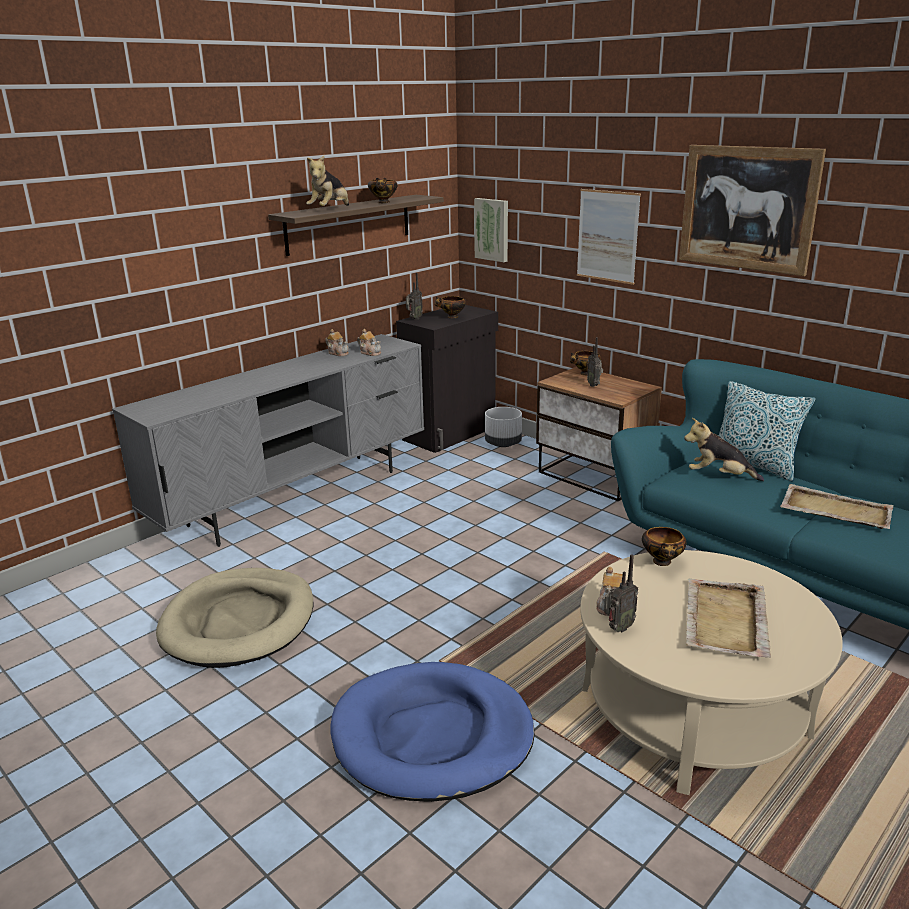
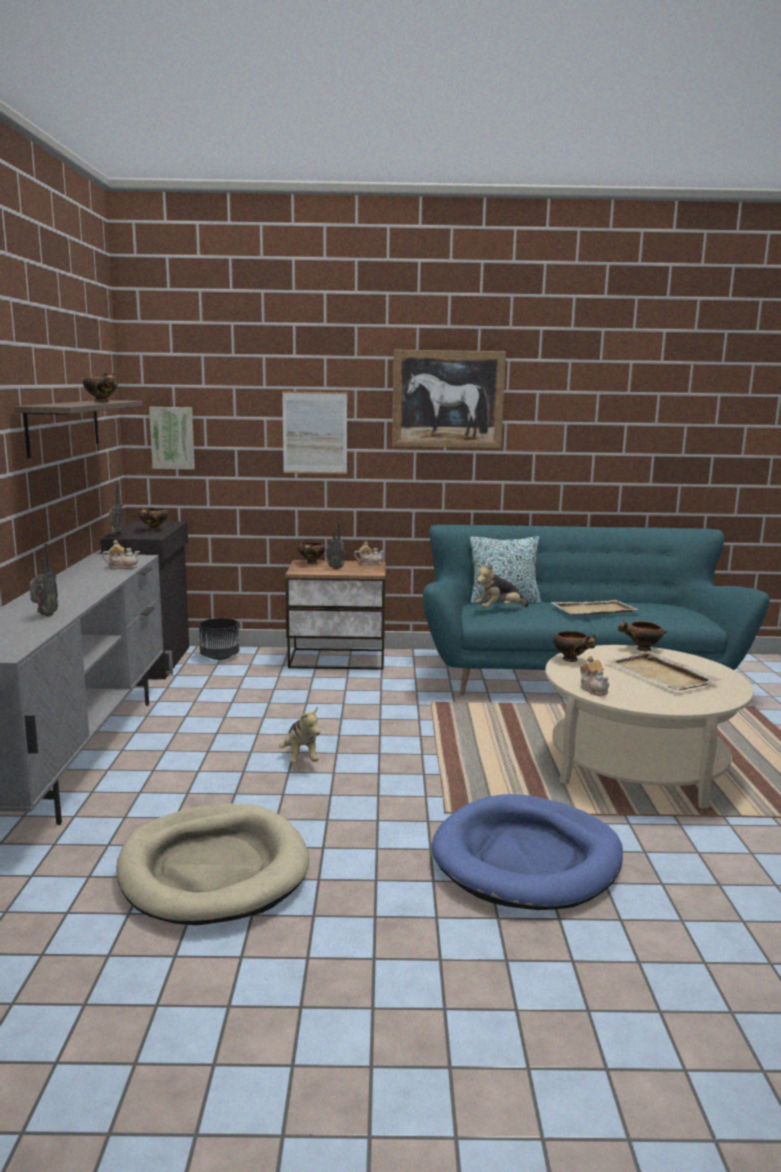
camera: 45 degrees left, 10 degrees down
plush toy [306,155,349,206] -> plush toy moved to [279,706,320,763]
teapot [325,329,349,356] -> teapot moved to [354,541,384,565]
white planter [485,407,522,447] -> black planter [199,618,239,660]
radio [604,554,638,632] -> radio moved to [30,543,59,616]
none -> bowl [618,619,667,651]

